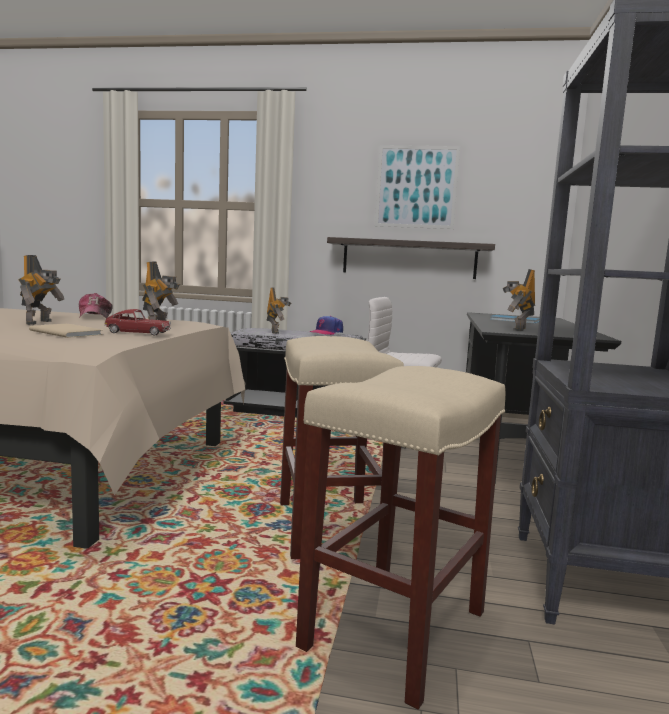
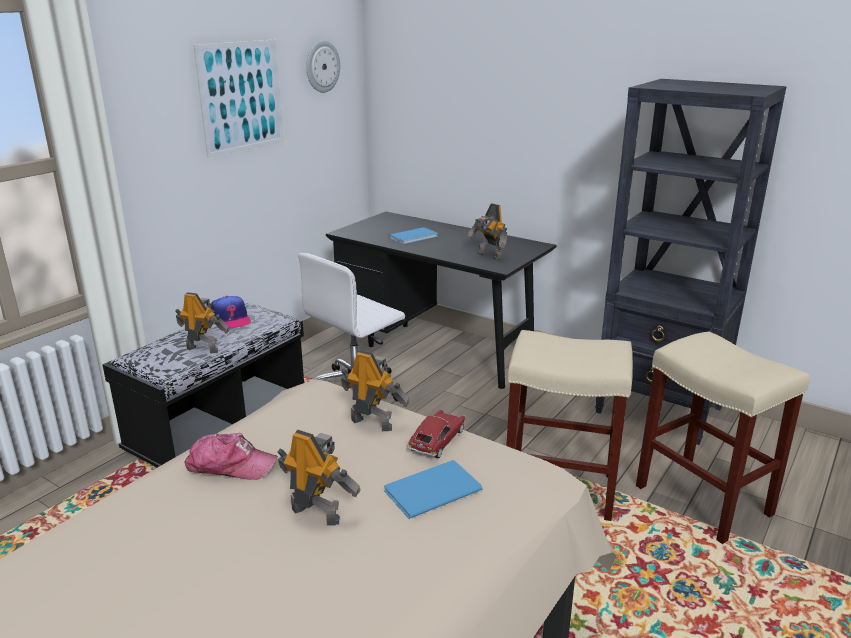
camera: 65 degrees left, 15 degrees up
beige book [29,324,103,338] -> blue book [384,460,483,519]
shelf [327,237,495,279] -> none
none -> wall clock [306,40,340,93]

